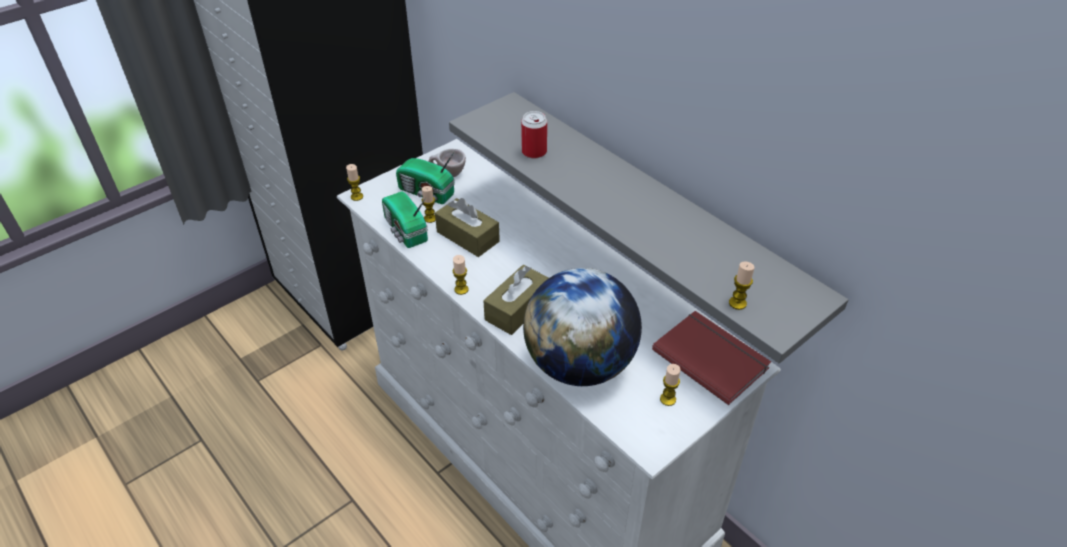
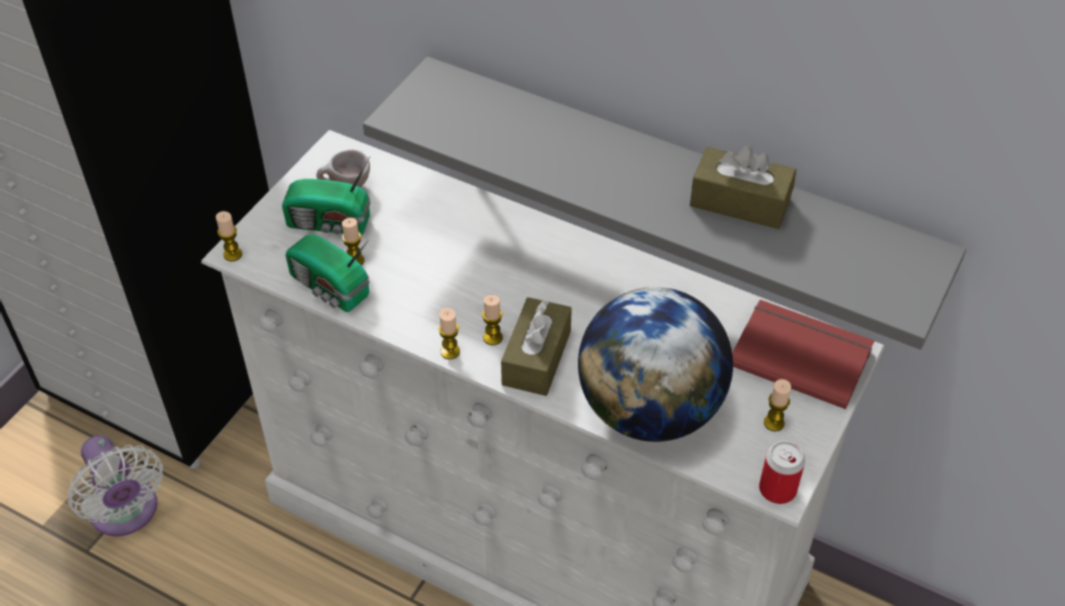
camera: 20 degrees left, 5 degrees up
brown tissue box [435,198,500,257] -> brown tissue box moved to [690,145,796,229]
can [521,111,547,158] -> can moved to [759,441,805,504]
candle [729,261,755,310] -> candle moved to [482,295,503,345]
none -> white fan [68,435,163,536]

